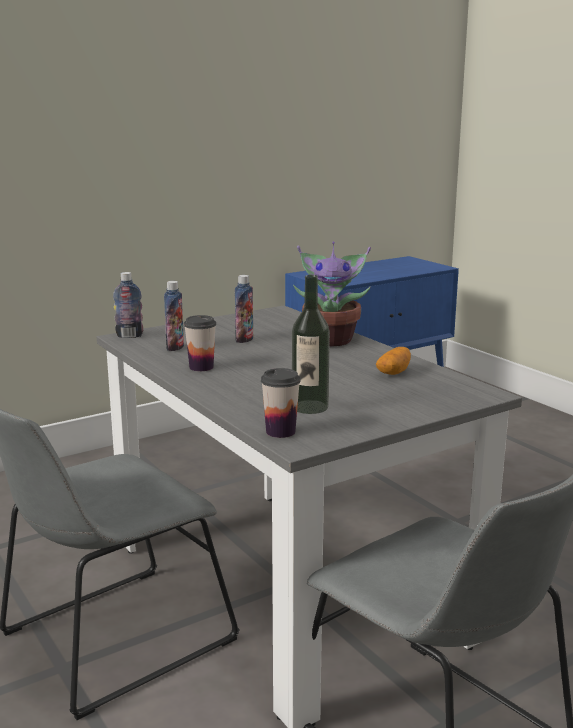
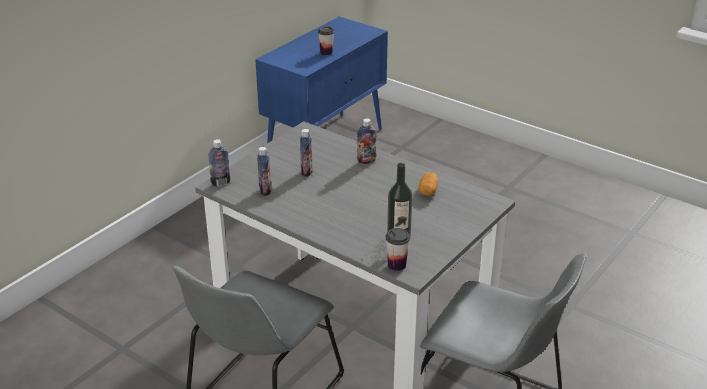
camera: 20 degrees left, 15 degrees up
cup [184,315,216,371] -> cup moved to [318,26,334,55]
potted plant [293,241,371,346] -> bottle [357,118,377,164]

